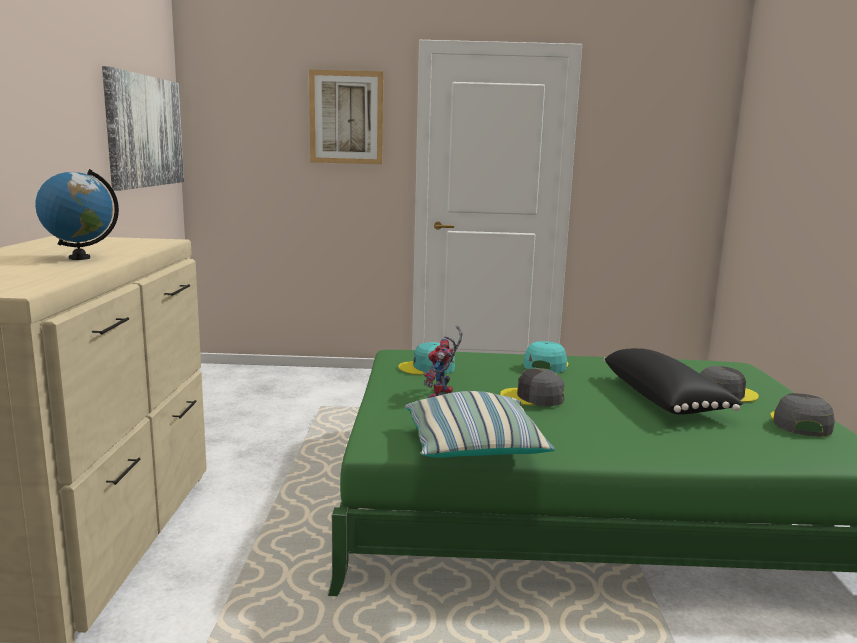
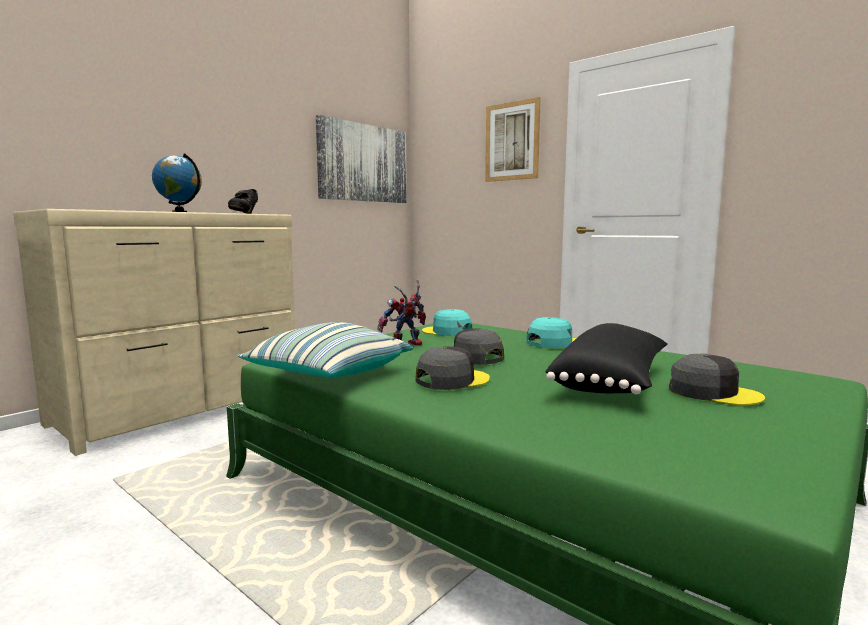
camera: 40 degrees right, 5 degrees down
grey cap [770,393,835,437] -> grey cap moved to [415,346,490,390]
none -> black shoe [228,189,258,214]

